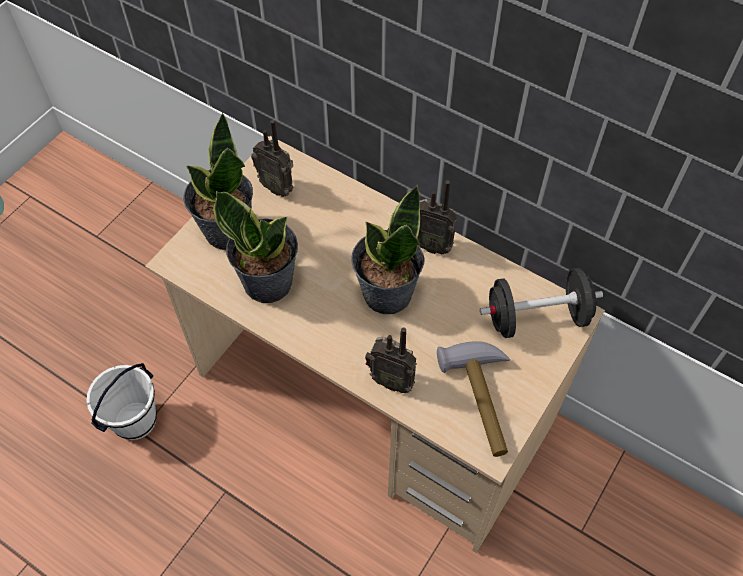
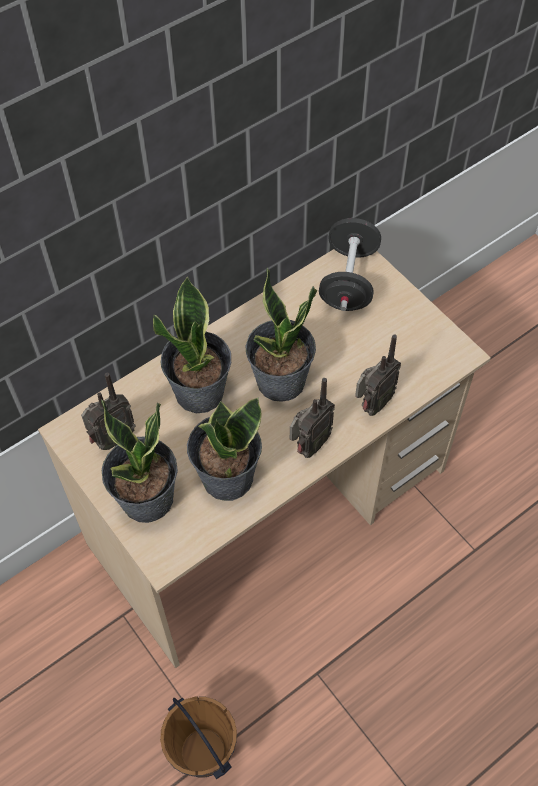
camera: 70 degrees left, 0 degrees up
white bucket [86,363,157,440] -> brown bucket [160,697,237,779]
radio [417,180,457,254] -> radio moved to [290,378,335,458]
hammer [437,341,510,457] -> none
none -> potted plant [153,276,231,414]

